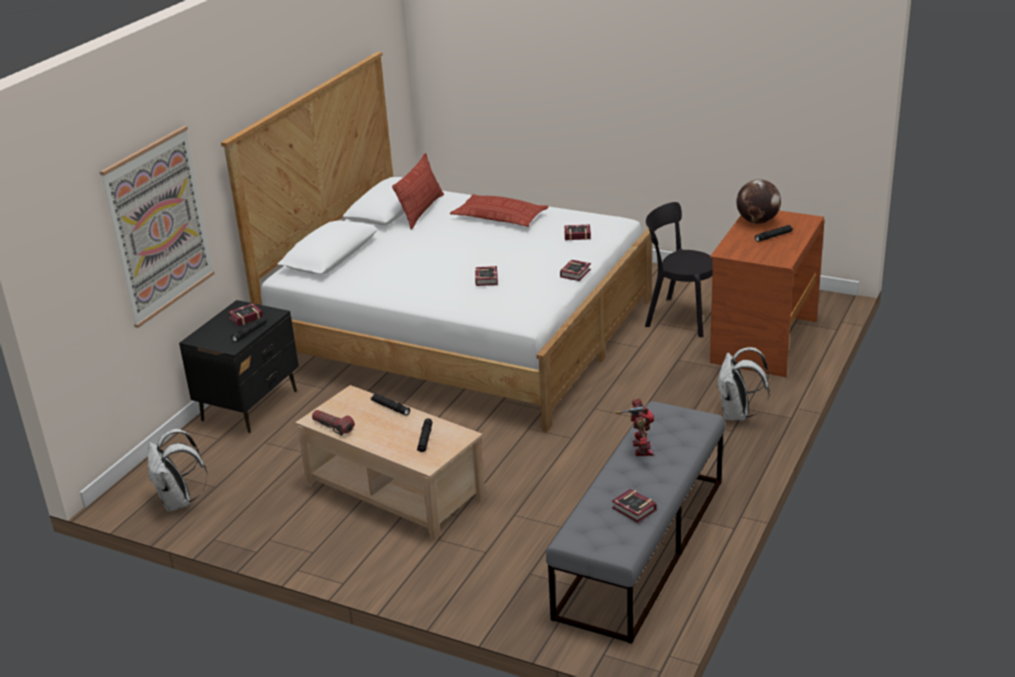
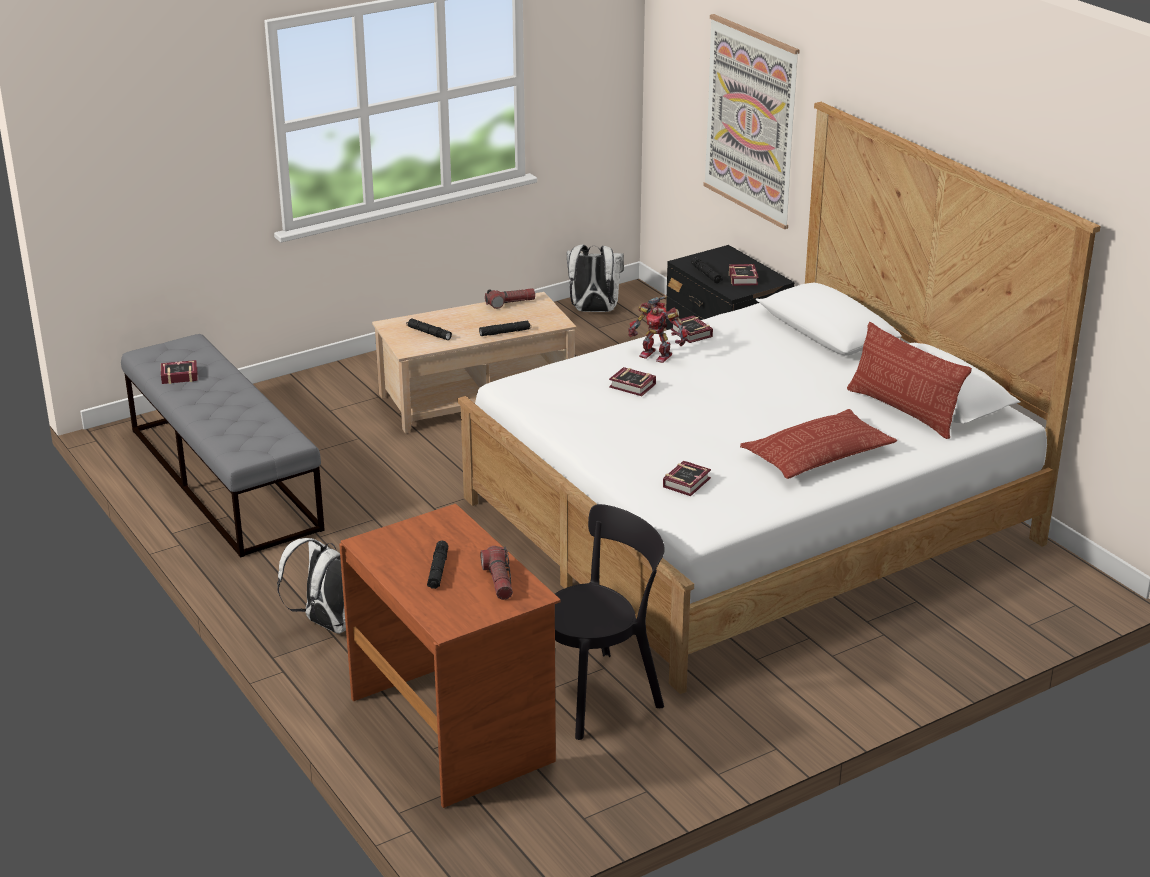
camera: 120 degrees right, 0 degrees up
book [560,260,591,281] -> book moved to [670,315,713,343]
toy robot [616,398,654,456] -> toy robot moved to [628,296,687,363]
globe [736,179,781,224] -> flashlight [480,546,513,600]

